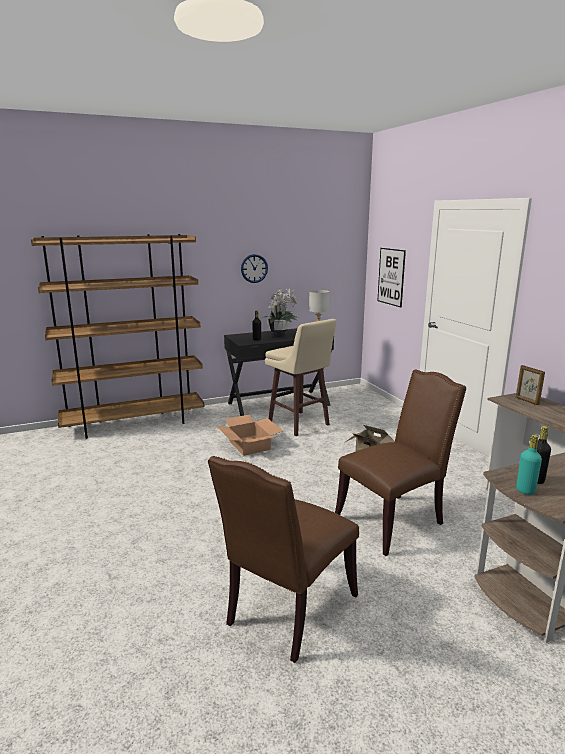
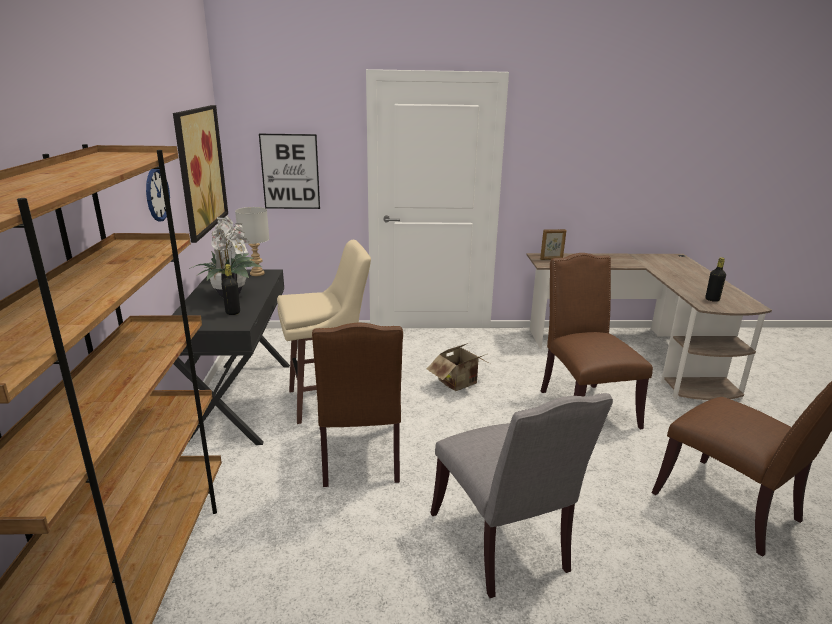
camera: 70 degrees left, 5 degrees up
cardboard box [216,414,283,456] -> brown chair [312,323,403,487]
turquoise bottle [516,435,542,495] -> none
none -> picture [173,105,228,243]
none -> grey chair [430,393,613,598]

